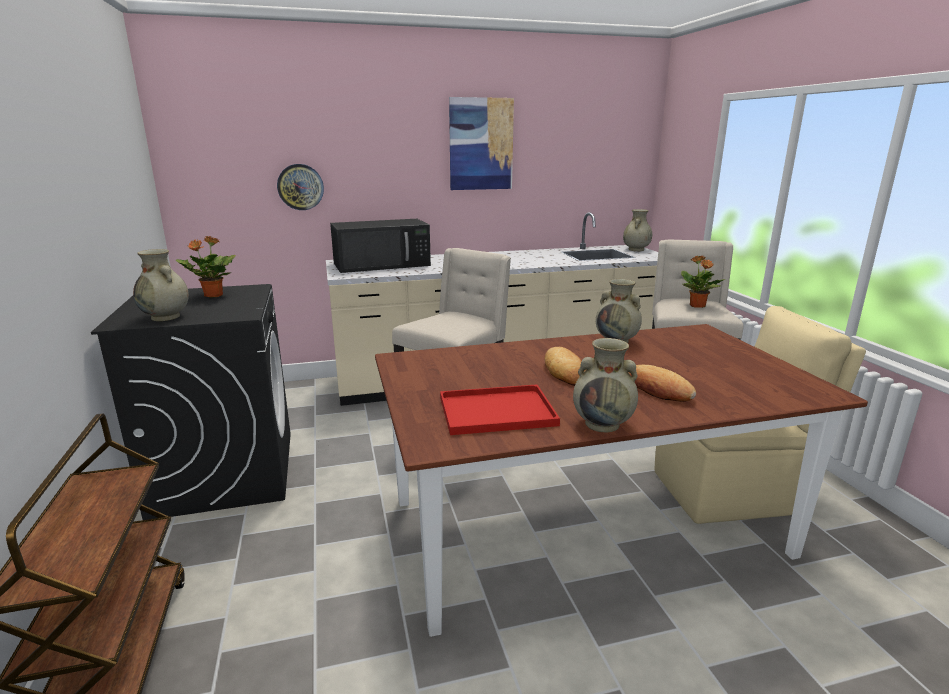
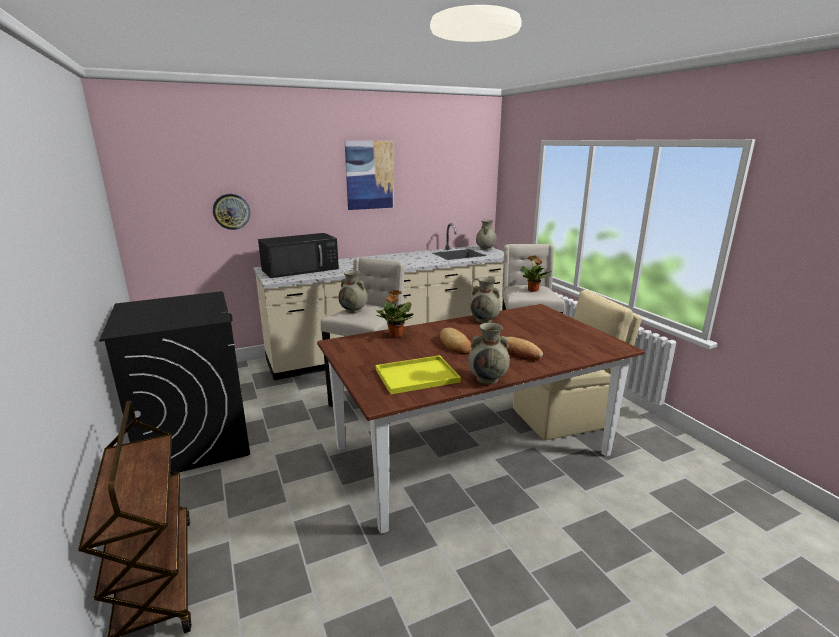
camera: 10 degrees left, 0 degrees up
beige vase [133,249,189,321] -> beige vase moved to [338,271,368,313]
potted plant [176,236,236,298] -> potted plant moved to [376,290,414,338]
red tray [440,385,560,435] -> yellow tray [376,355,461,394]

